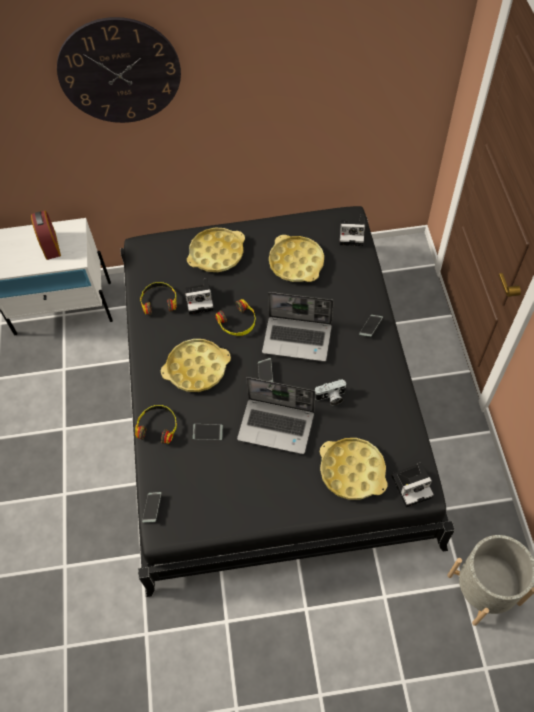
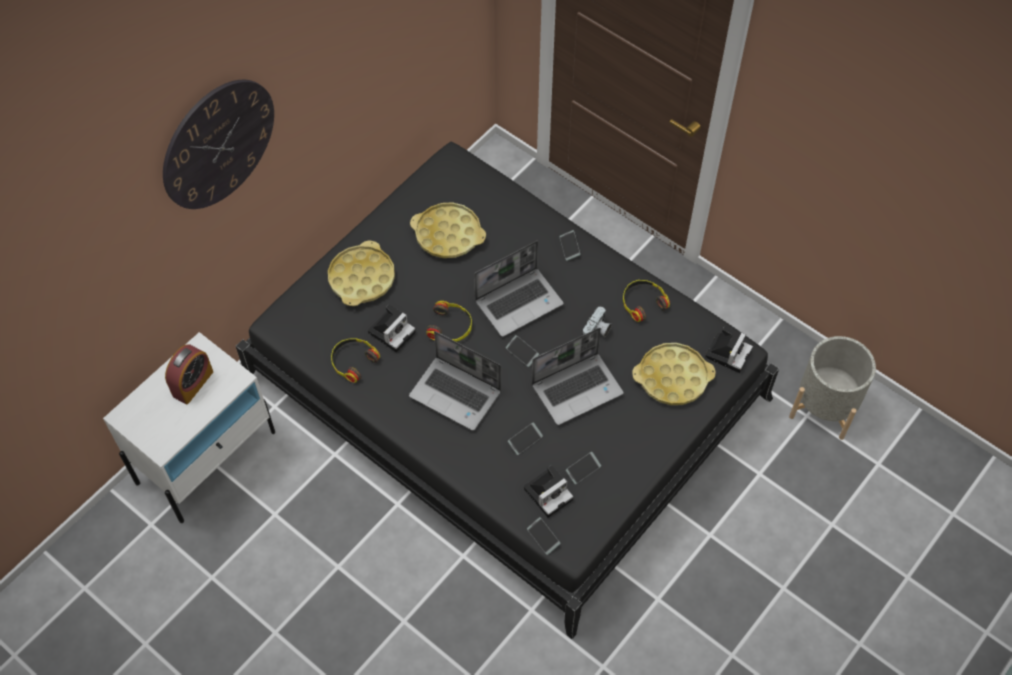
camera: 45 degrees left, 0 degrees up
alarm clock [31,211,61,260] -> alarm clock turned 90 degrees clockwise [165,344,213,404]
headphones [135,405,177,444] -> headphones moved to [623,280,670,322]
yellow tray [161,339,231,392] -> laptop [409,331,501,431]
camera [340,214,365,246] -> camera moved to [524,465,573,518]
none -> phone [566,452,601,484]

